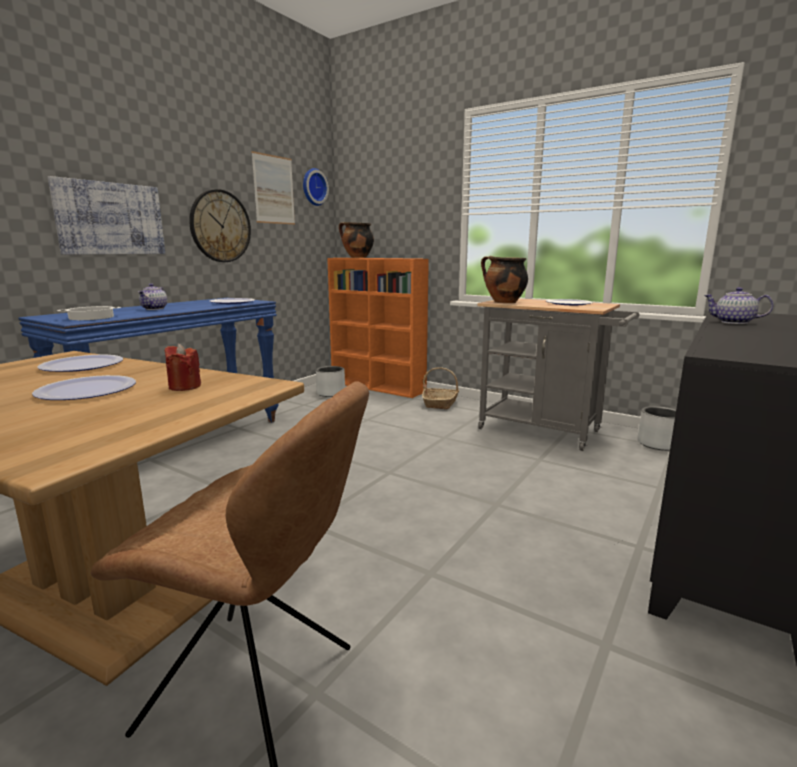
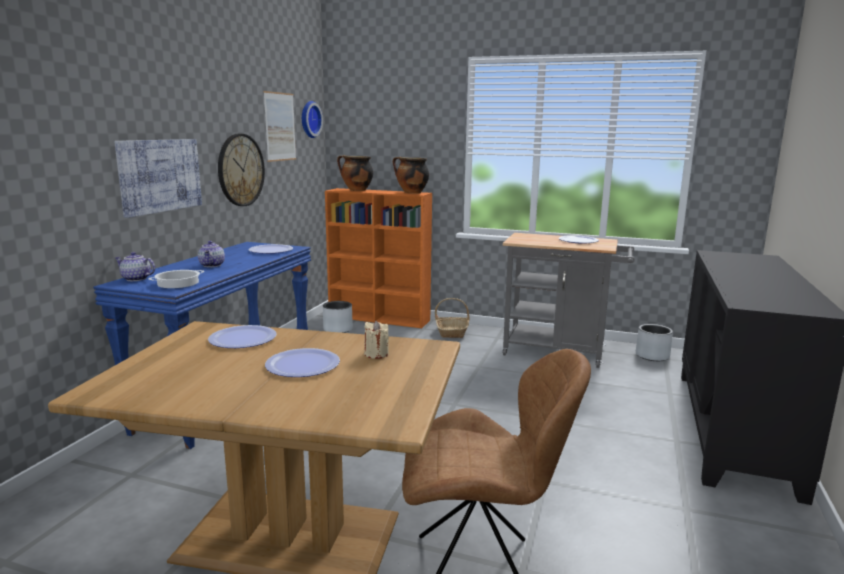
camera: 15 degrees left, 0 degrees up
red candle [164,344,201,391] -> beige candle [364,321,389,359]
cooking pot [481,256,528,303] -> cooking pot moved to [393,157,429,194]
teapot [704,287,773,324] -> teapot moved to [115,252,155,281]

